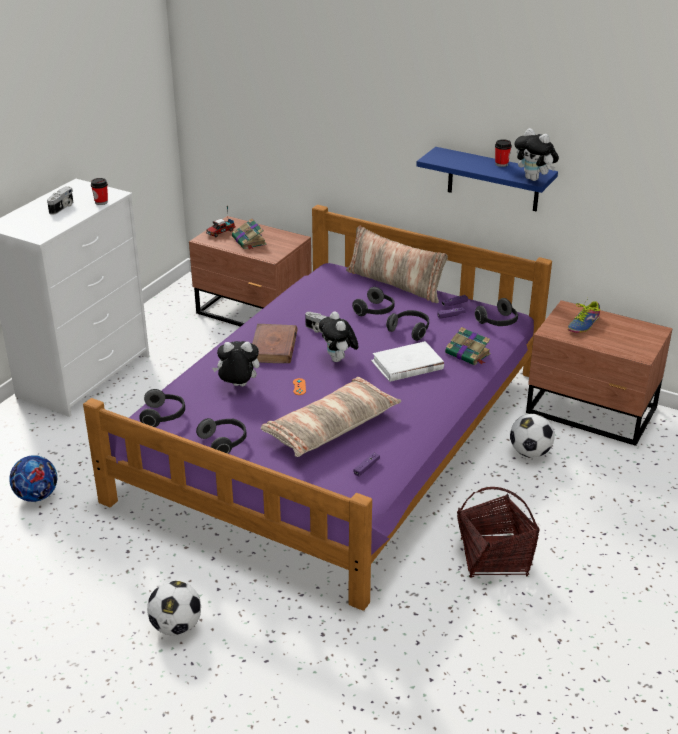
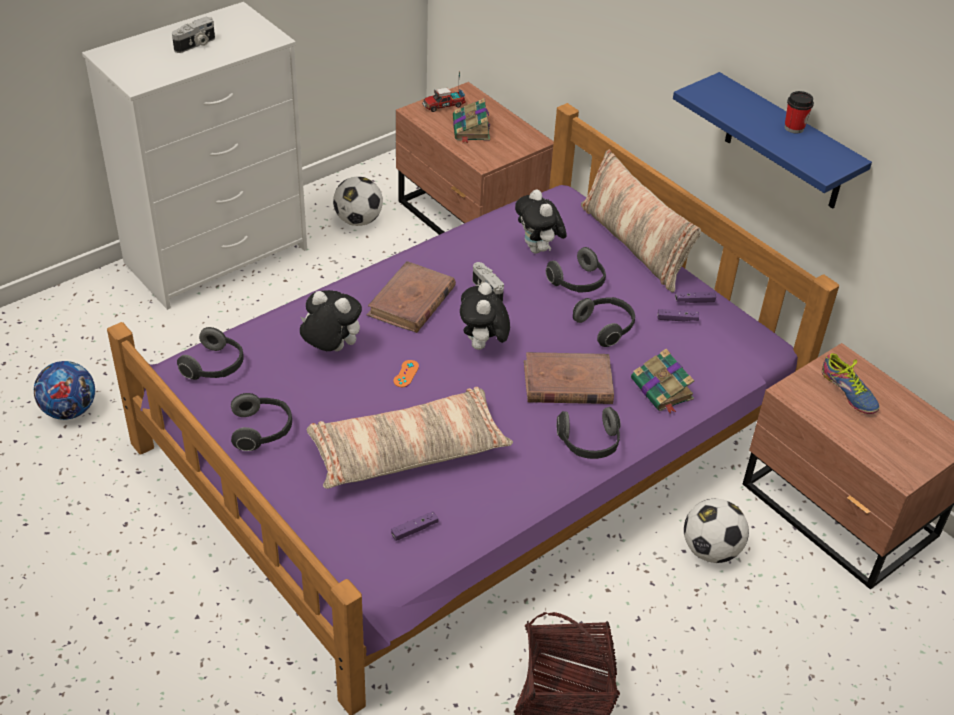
camera: 20 degrees right, 10 degrees up
cup [91,178,108,205] -> none
football [147,580,201,636] -> football moved to [333,177,383,226]
white book [371,341,444,382] -> brown book [524,352,614,404]
headphones [475,298,518,326] -> headphones moved to [557,407,621,459]
plush toy [514,128,559,181] -> plush toy moved to [515,190,567,253]
shoe [568,298,600,333] -> shoe turned 90 degrees counterclockwise [822,353,880,414]

